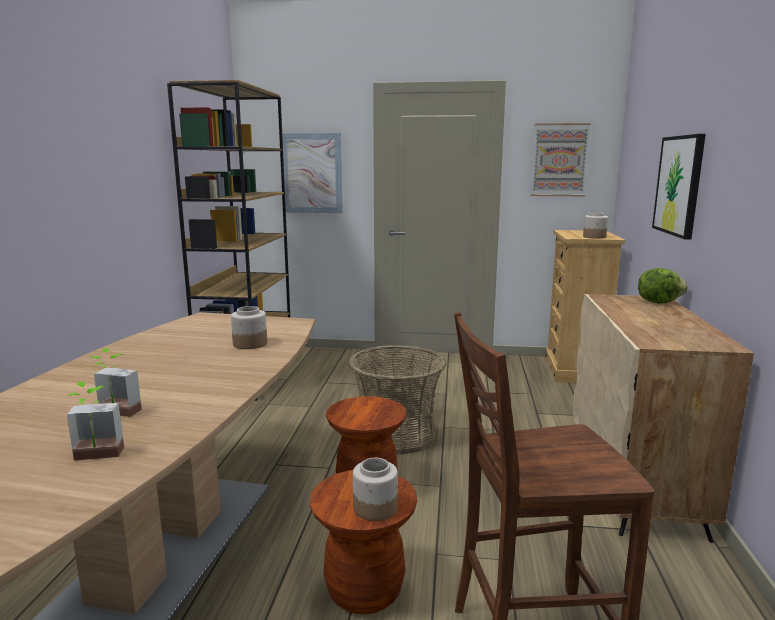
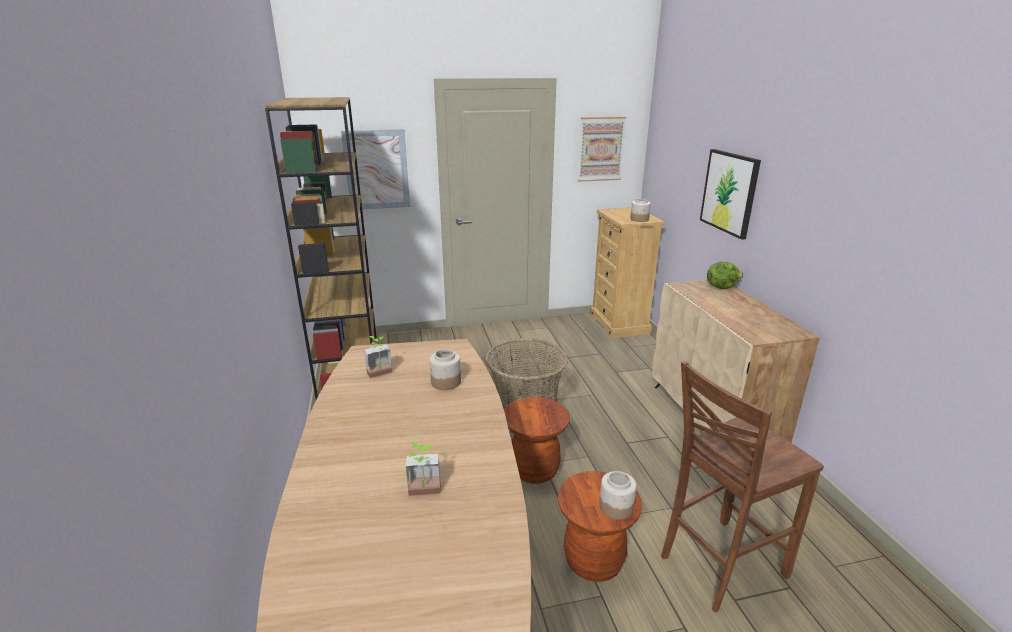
camera: 20 degrees left, 10 degrees up
potted plant [67,381,124,460] -> potted plant moved to [364,336,392,378]

